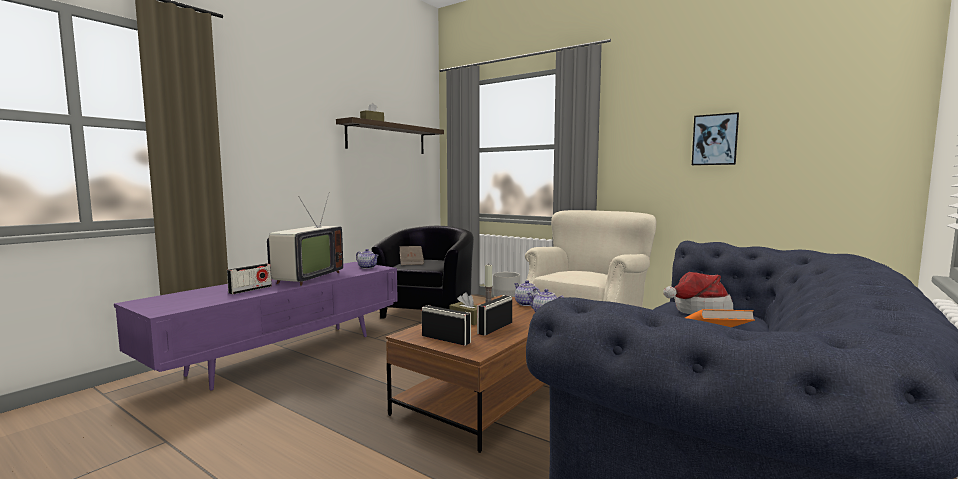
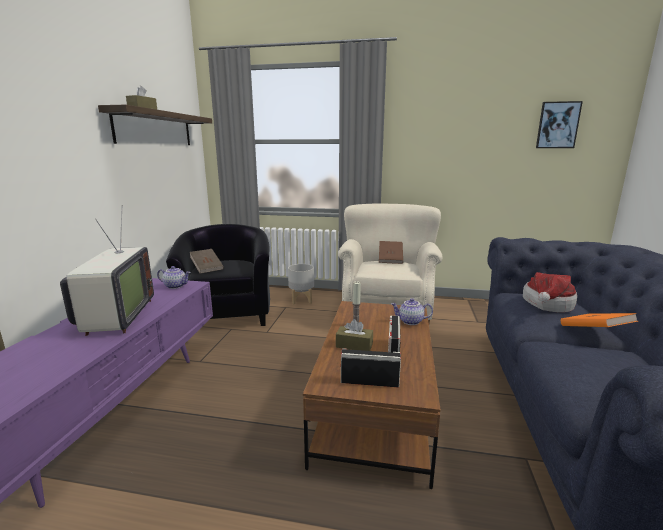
camera: 25 degrees left, 10 degrees up
radio [227,263,272,294] -> none
teapot [514,281,540,306] -> none
picture [692,112,739,165] -> picture moved to [536,101,583,148]
none -> brown book [379,241,403,264]

